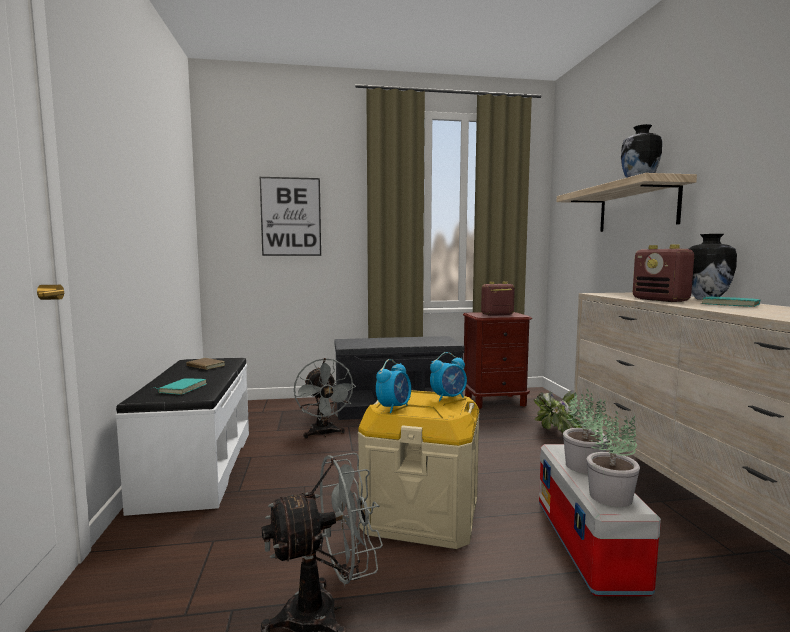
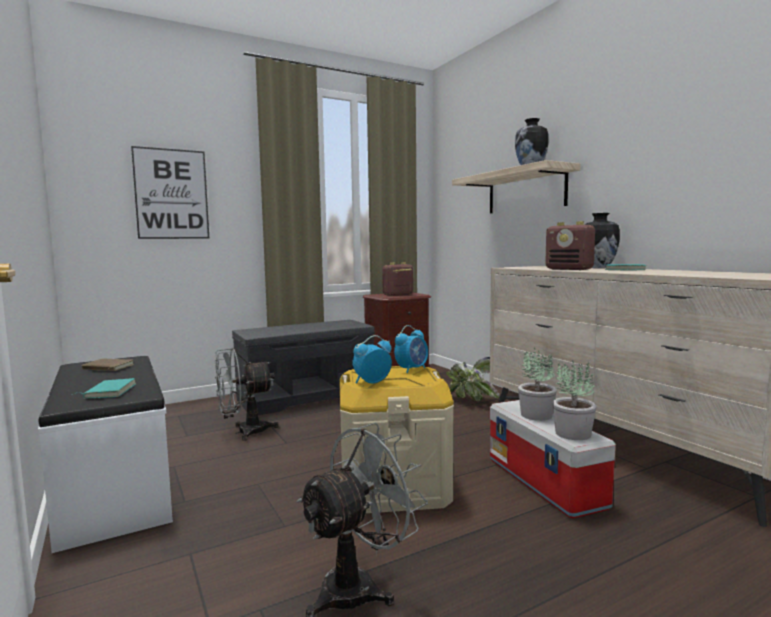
camera: 20 degrees left, 0 degrees up
grey fan [294,358,356,439] -> grey fan turned 105 degrees clockwise [215,348,279,441]
alarm clock [376,359,411,413] -> alarm clock turned 135 degrees counterclockwise [352,335,392,384]

